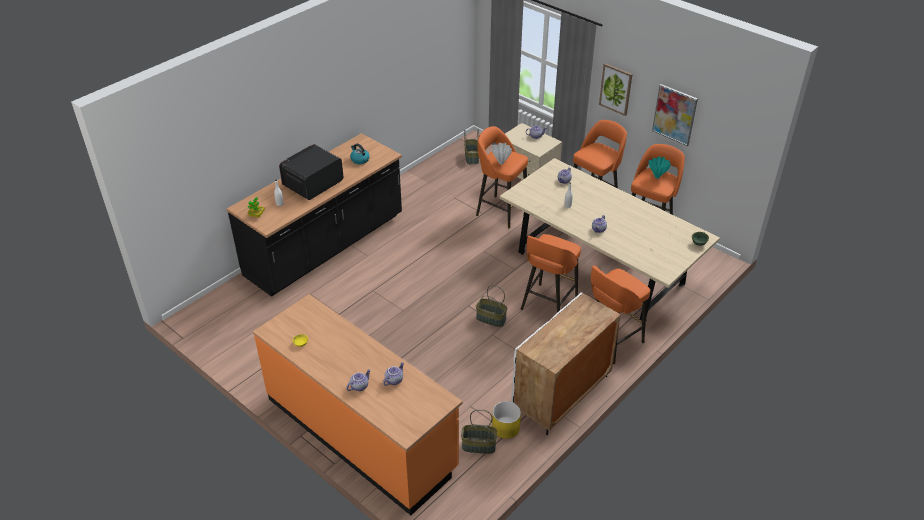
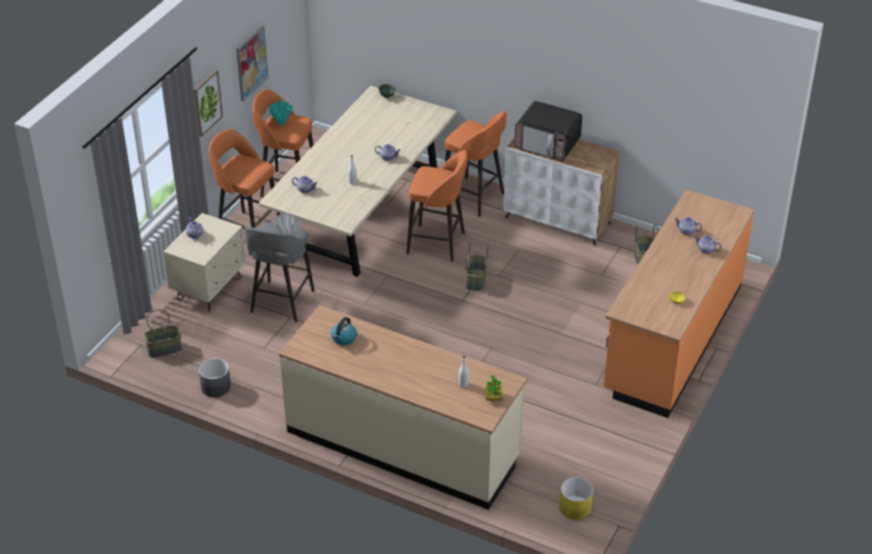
camera: 105 degrees left, 0 degrees up
black counter [227,133,402,297] -> beige counter [279,305,527,510]
microwave [279,144,343,200] -> microwave moved to [514,101,582,161]
orange stool [476,126,528,228] -> grey stool [245,223,315,322]
yellow planter [492,401,521,439] -> yellow planter moved to [560,477,593,520]
none -> grey planter [199,358,231,397]

